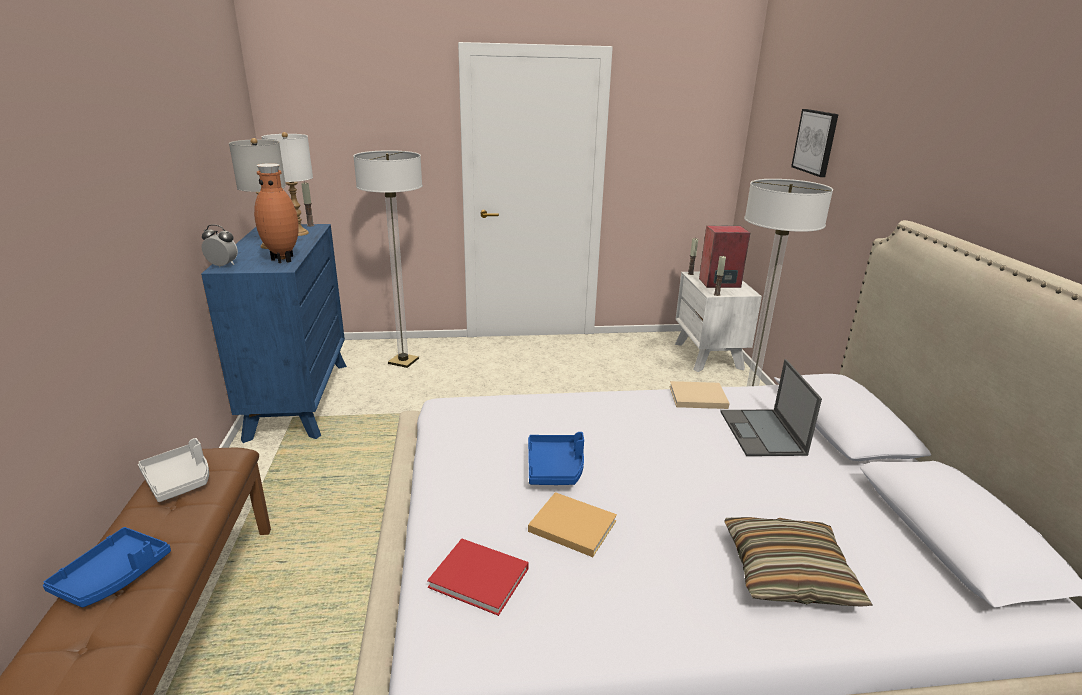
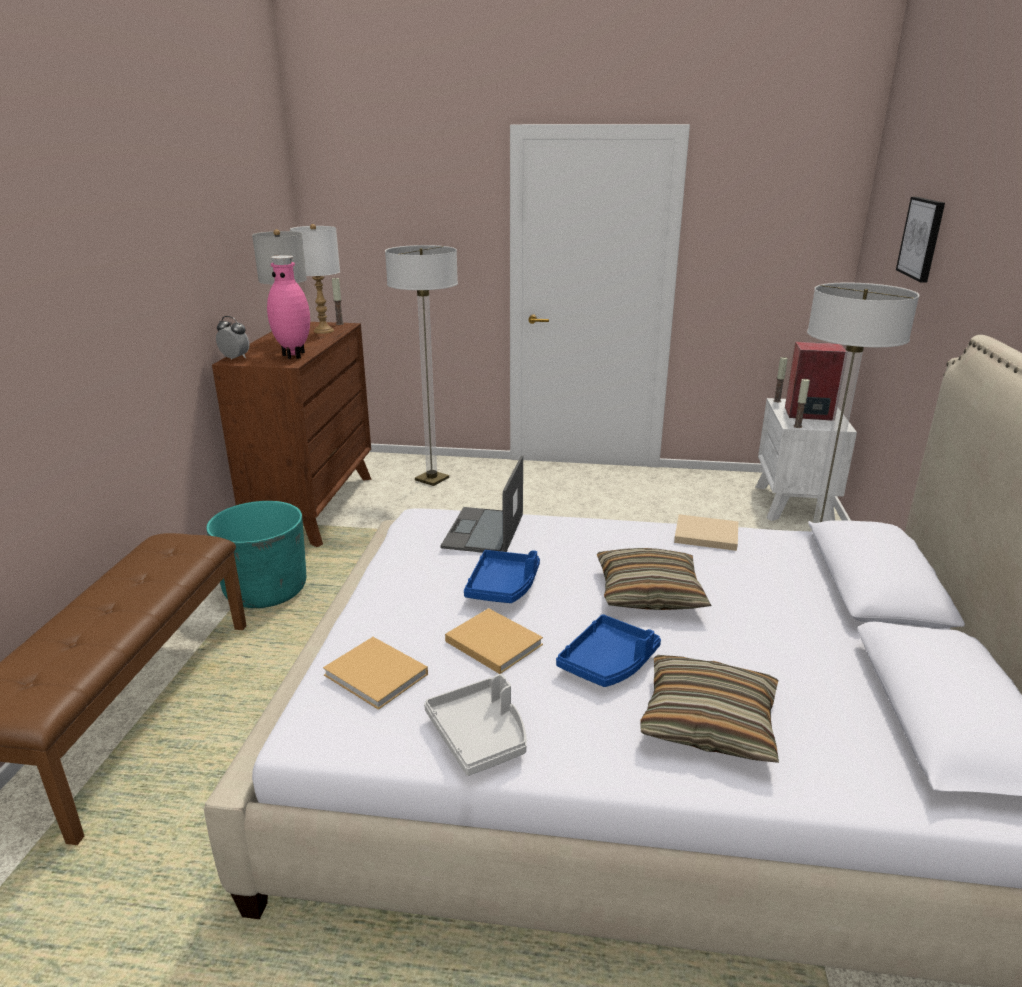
camera: 15 degrees right, 0 degrees up
blue tray [43,527,171,607] -> blue tray moved to [556,614,661,687]
grey tray [138,438,209,502] -> grey tray moved to [424,674,527,776]
blue dresser [201,224,347,443] -> brown dresser [212,322,372,547]
brown vase [254,163,299,263] -> pink vase [267,255,310,359]
red book [427,539,528,616] -> beige book [323,637,428,710]
laptop [720,359,822,456] -> laptop moved to [440,456,523,553]
none -> turquoise planter [206,501,306,608]
none -> pillow [597,548,711,610]

